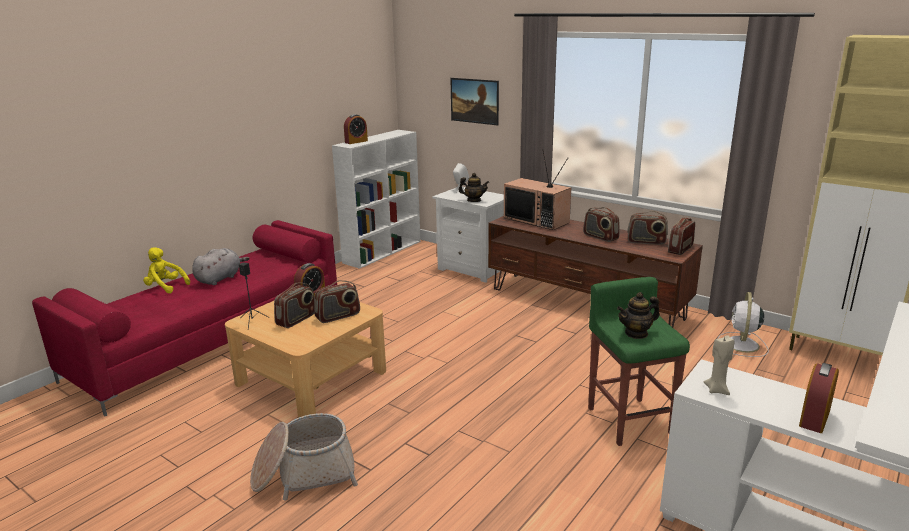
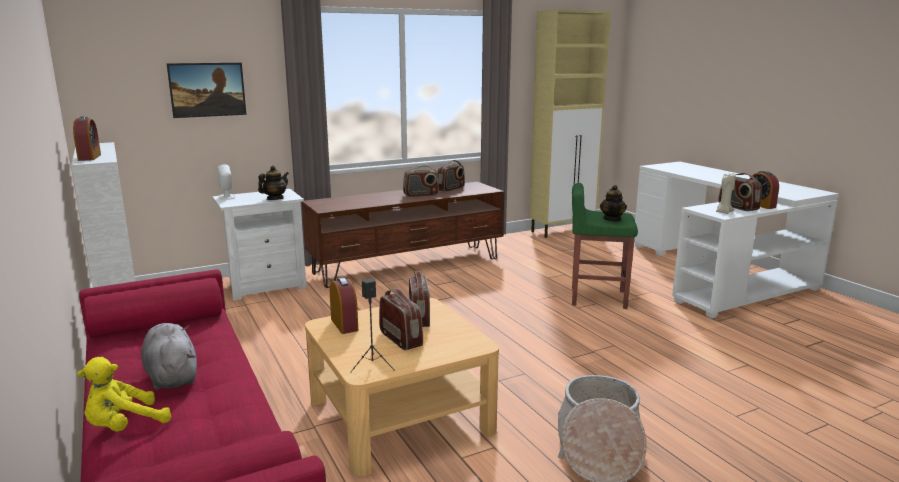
camera: 65 degrees left, 5 degrees down
television [504,151,571,230] -> none
radio [668,218,695,255] -> radio moved to [718,173,762,211]
white fan [717,292,769,357] -> none

